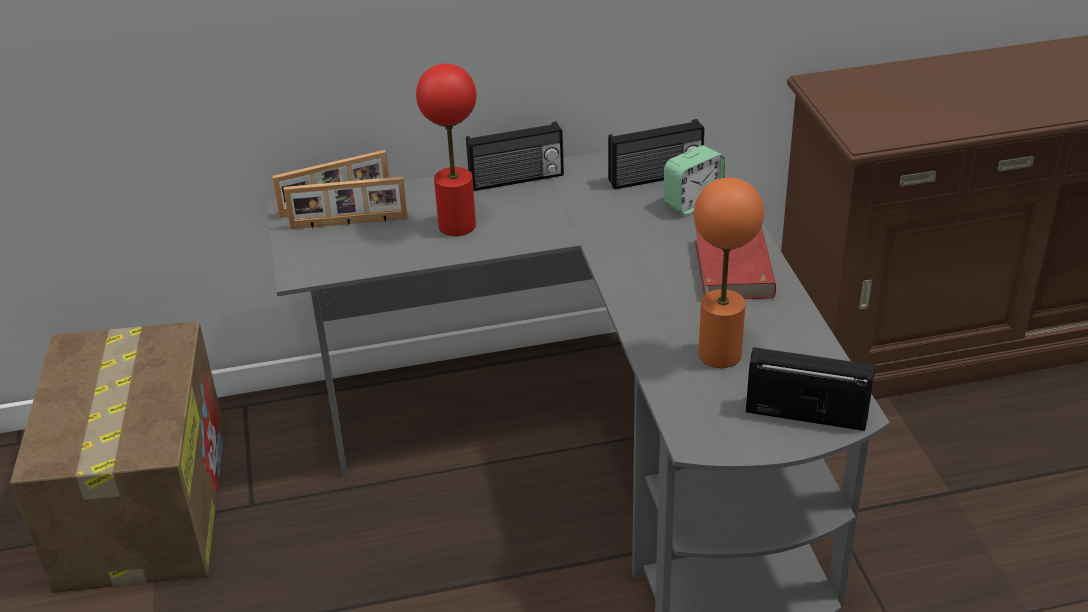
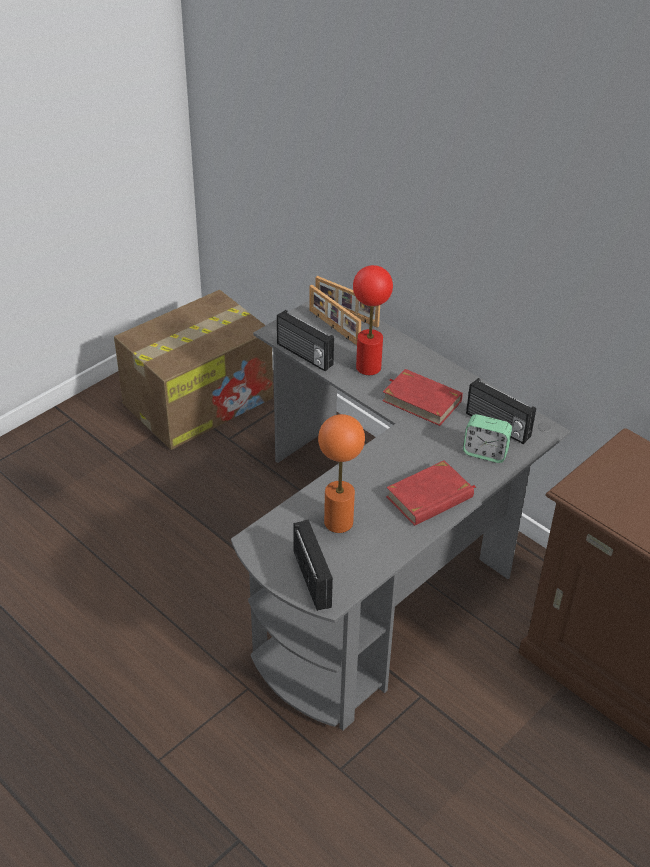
camera: 55 degrees right, 5 degrees up
radio [466,122,564,191] -> radio moved to [277,310,334,371]
none -> red book [382,369,463,426]

